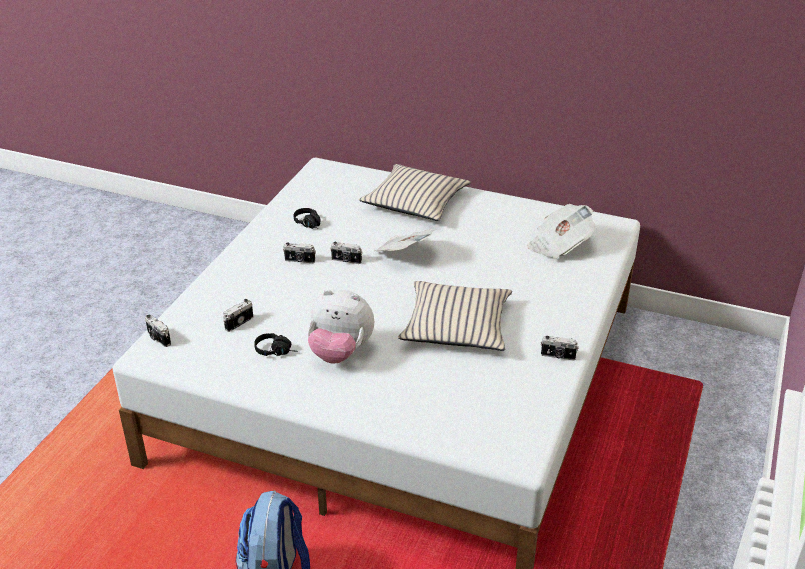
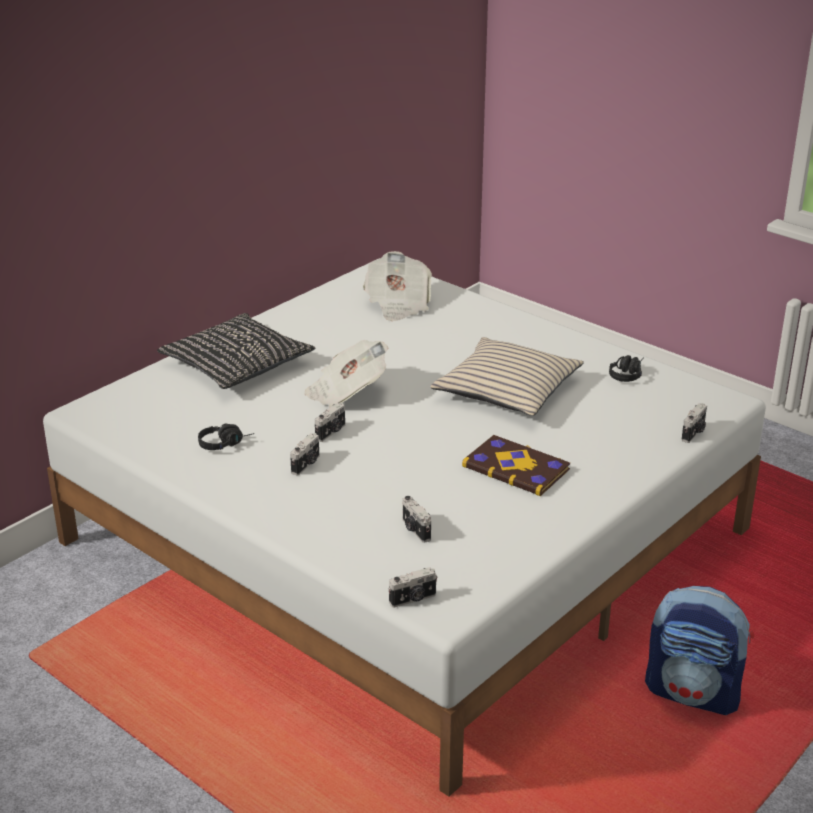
camera: 70 degrees left, 5 degrees down
black headphones [254,333,298,356] -> black headphones moved to [609,355,644,382]
plush toy [308,289,374,364] -> book [462,435,570,496]
beige pillow [359,164,471,221] -> black pillow [157,313,315,389]
camera [541,336,579,360] -> camera moved to [681,403,707,443]

